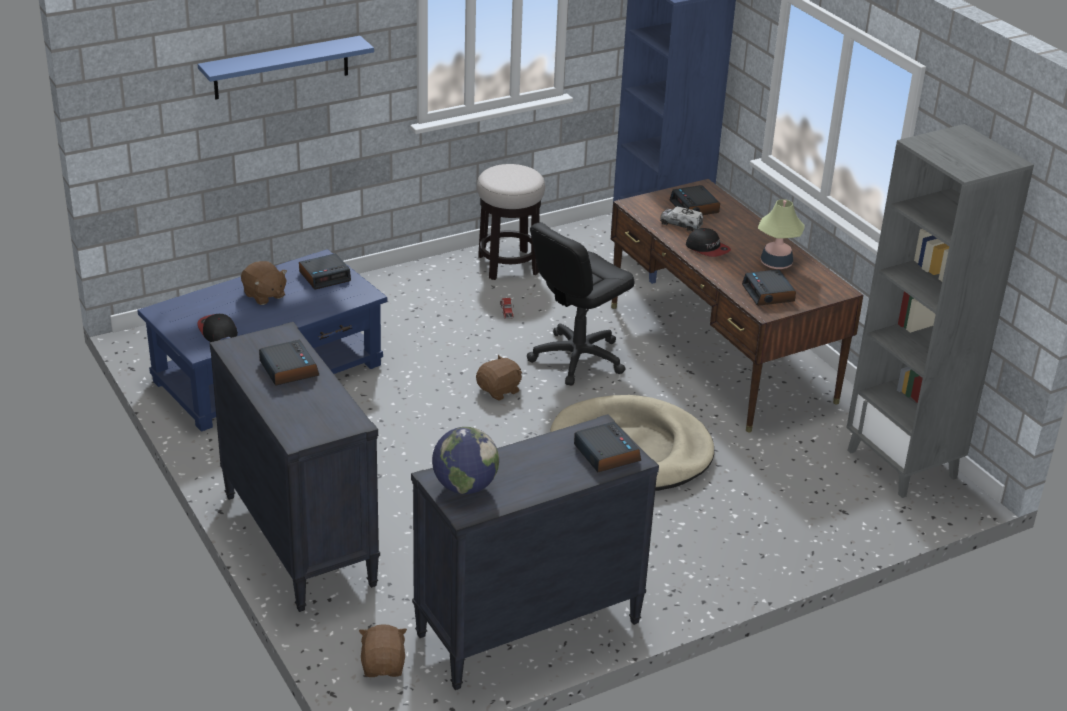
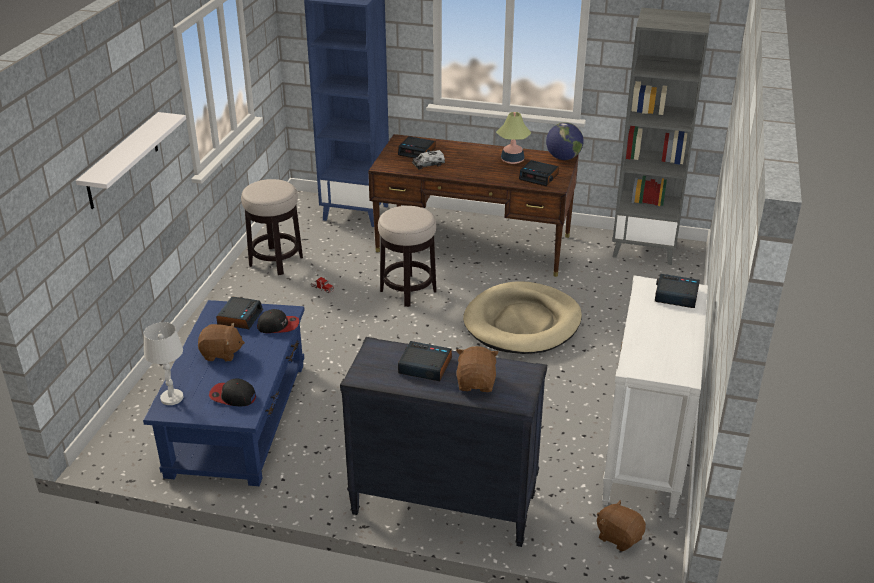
camera: 45 degrees left, 0 degrees up
blue shelf [198,36,374,99] -> white shelf [76,112,186,209]
black dresser [411,414,659,690] -> white dresser [602,275,708,518]
globe [432,427,499,494] -> globe moved to [546,122,584,160]
brown plush toy [476,355,522,401] -> brown plush toy moved to [456,346,499,392]
black office chair [527,222,635,386] -> stool [378,206,437,307]
cap [686,228,731,257] -> cap moved to [257,309,299,333]
none -> white table lamp [144,322,184,405]

